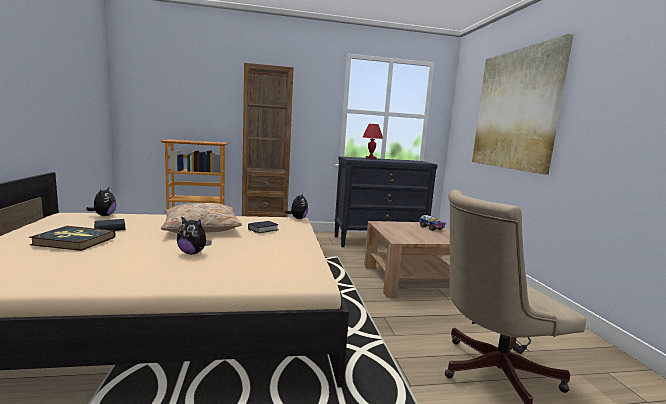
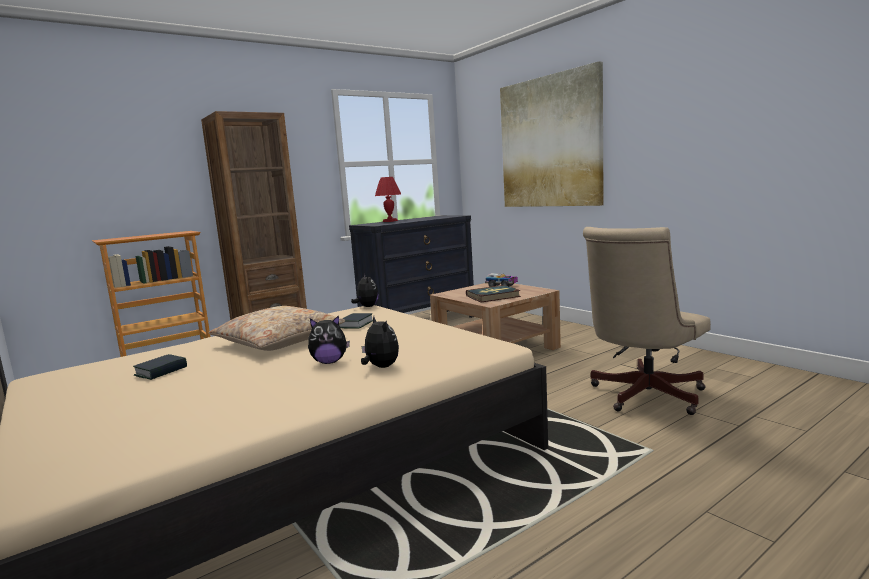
camera: 25 degrees left, 0 degrees up
book [29,226,116,251] -> book moved to [466,285,521,302]
plush toy [86,187,116,216] -> plush toy moved to [361,316,399,368]

